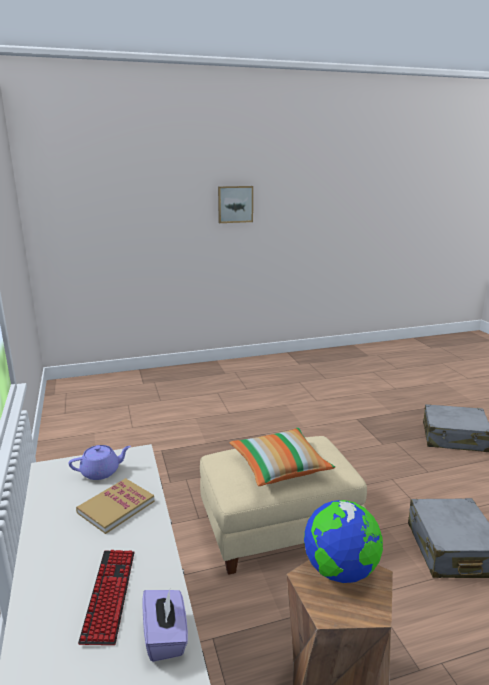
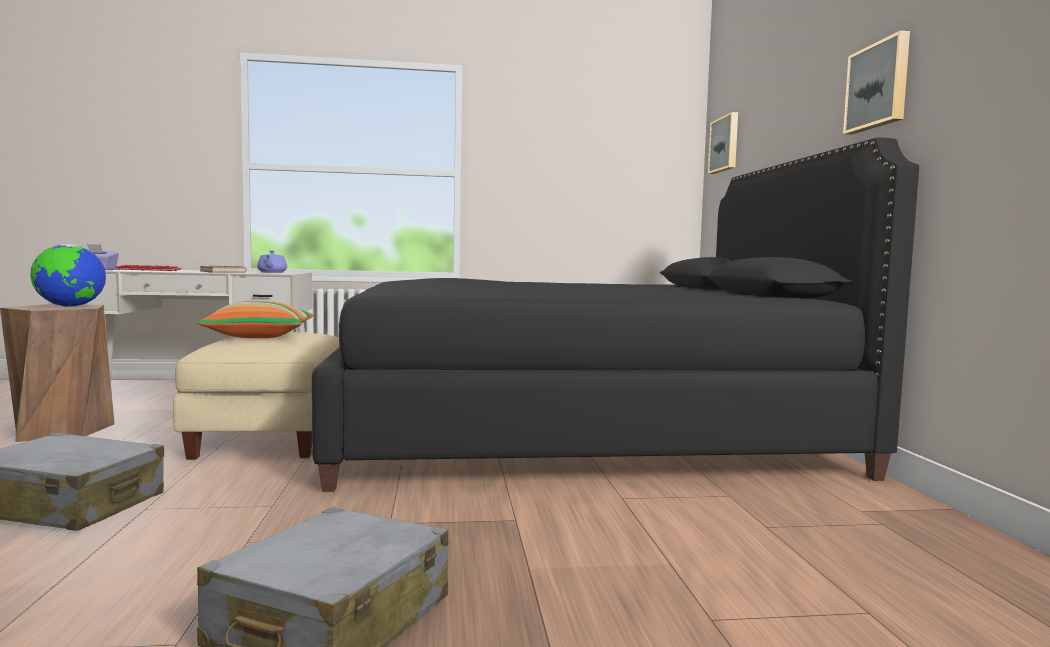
camera: 100 degrees right, 15 degrees down
none -> black bed [312,138,919,492]
none -> picture [708,112,738,174]

